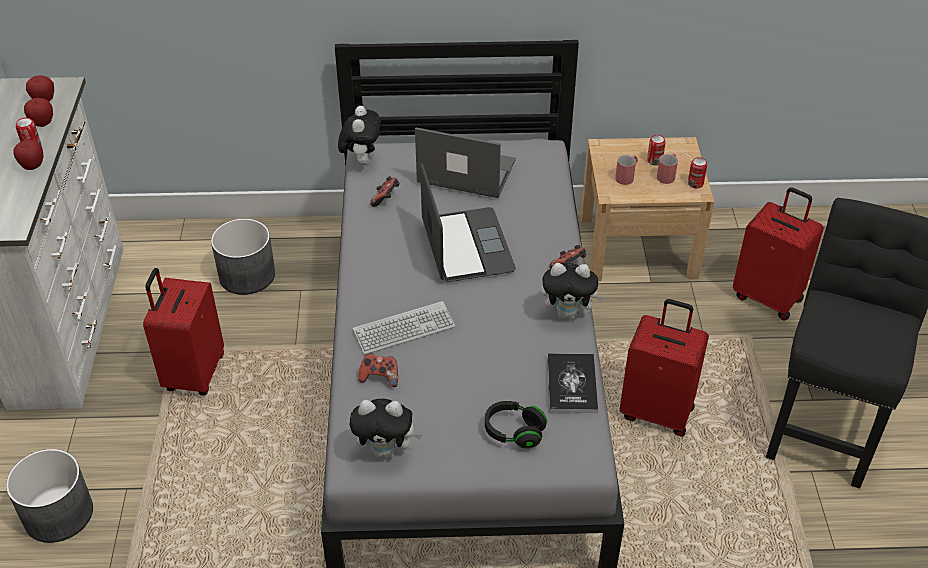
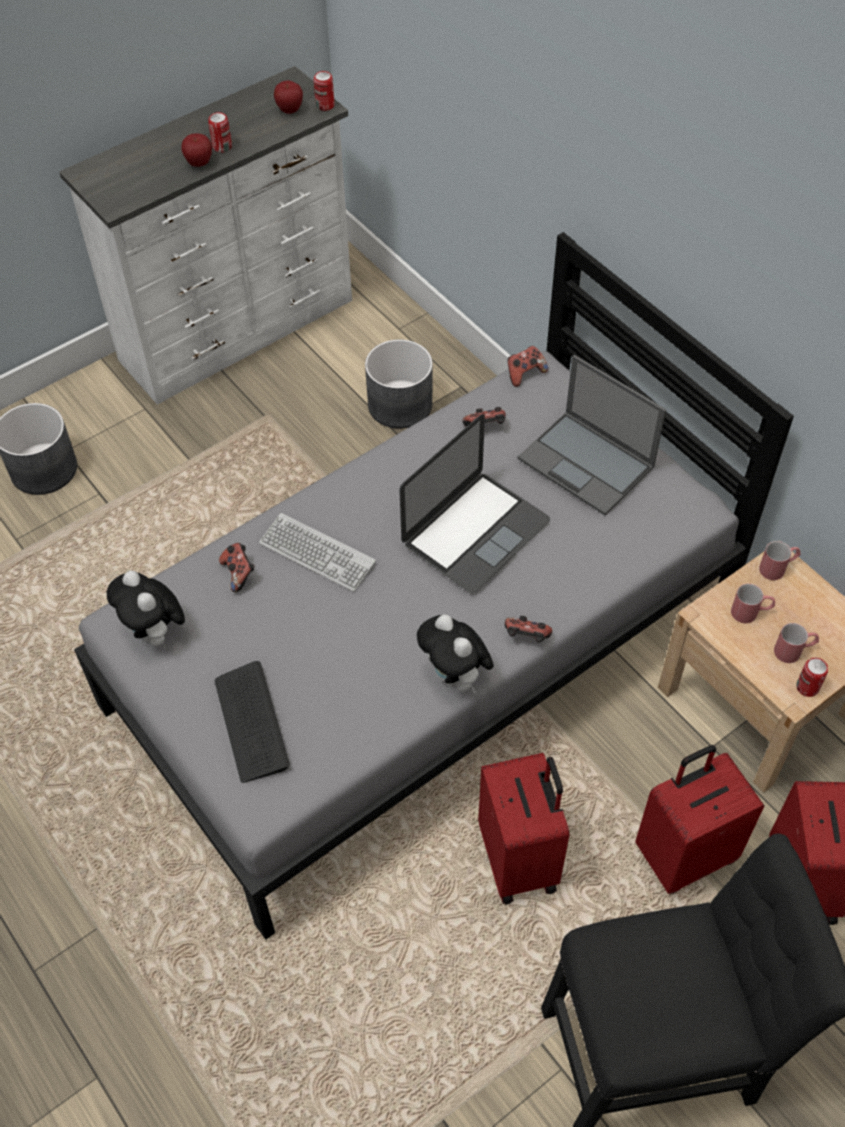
camera: 55 degrees right, 10 degrees up
apple [24,98,53,127] -> none
red suitcase [143,268,224,395] -> red suitcase moved to [635,745,764,894]
plush toy [338,106,381,165] -> game controller [507,346,548,387]
laptop [415,127,516,198] -> laptop turned 150 degrees clockwise [517,355,666,515]
black headphones [485,401,547,449] -> keyboard [215,661,290,783]
book [547,353,598,413] -> none
can [647,135,665,165] -> can moved to [314,71,335,111]
none -> red mug [759,541,801,580]

